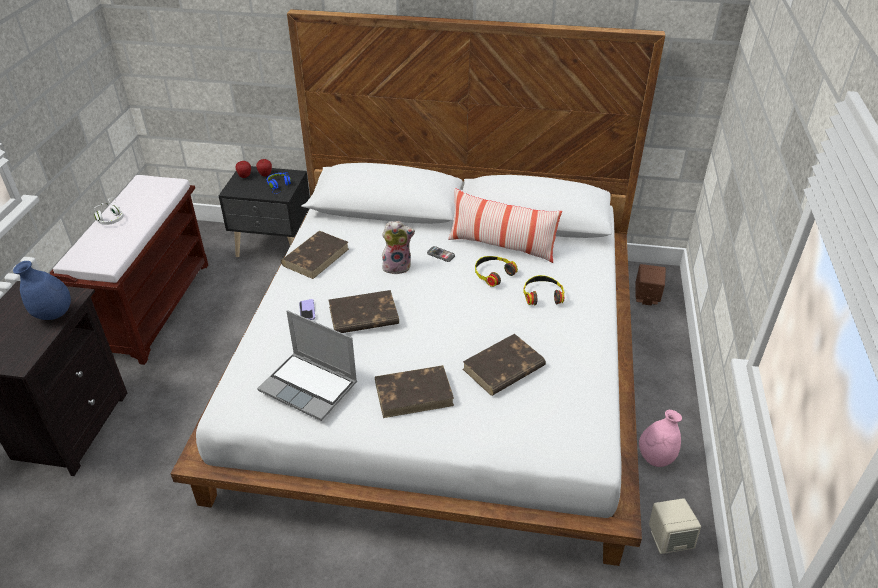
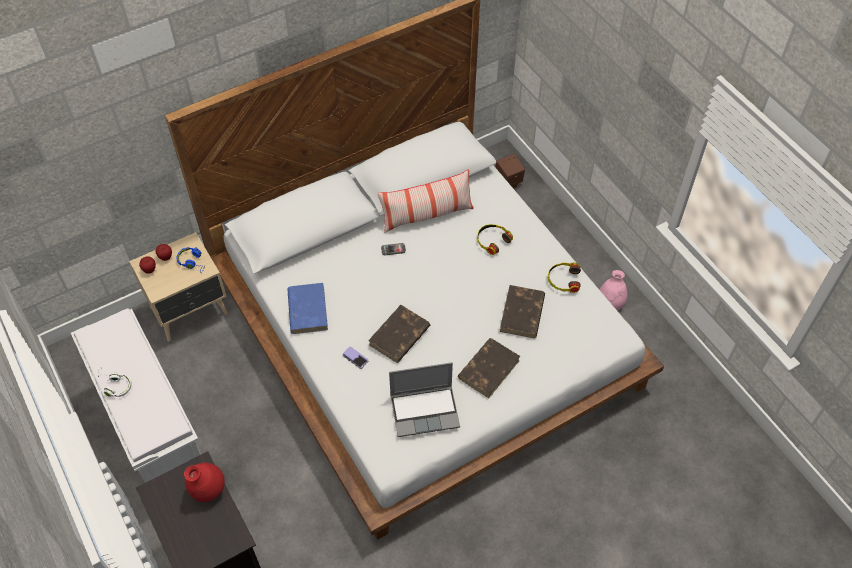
camera: 40 degrees left, 15 degrees up
blue vase [13,261,71,320] -> red vase [184,463,225,502]
brown bench [49,175,208,365] -> white bench [71,308,201,483]
black nightstand [219,166,310,257] -> beige nightstand [129,232,228,342]
brown book [281,231,349,279] -> blue book [287,283,328,334]
plush toy [382,221,415,274] -> none
headphones [475,256,518,287] -> headphones moved to [548,262,581,293]
beige speaker [649,498,701,554] -> none

